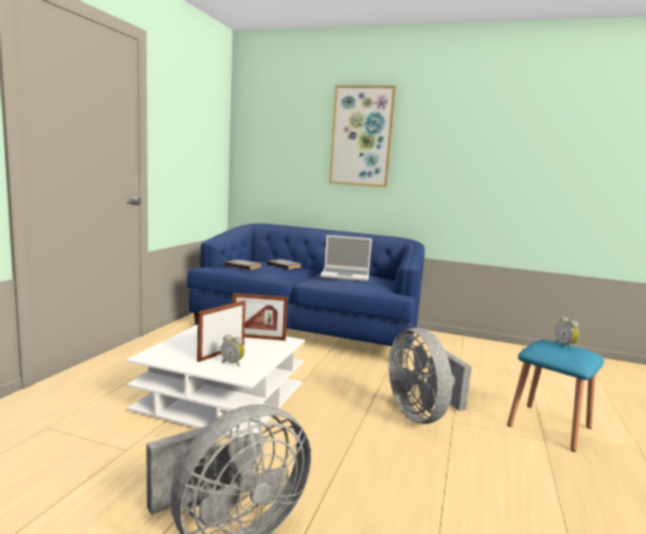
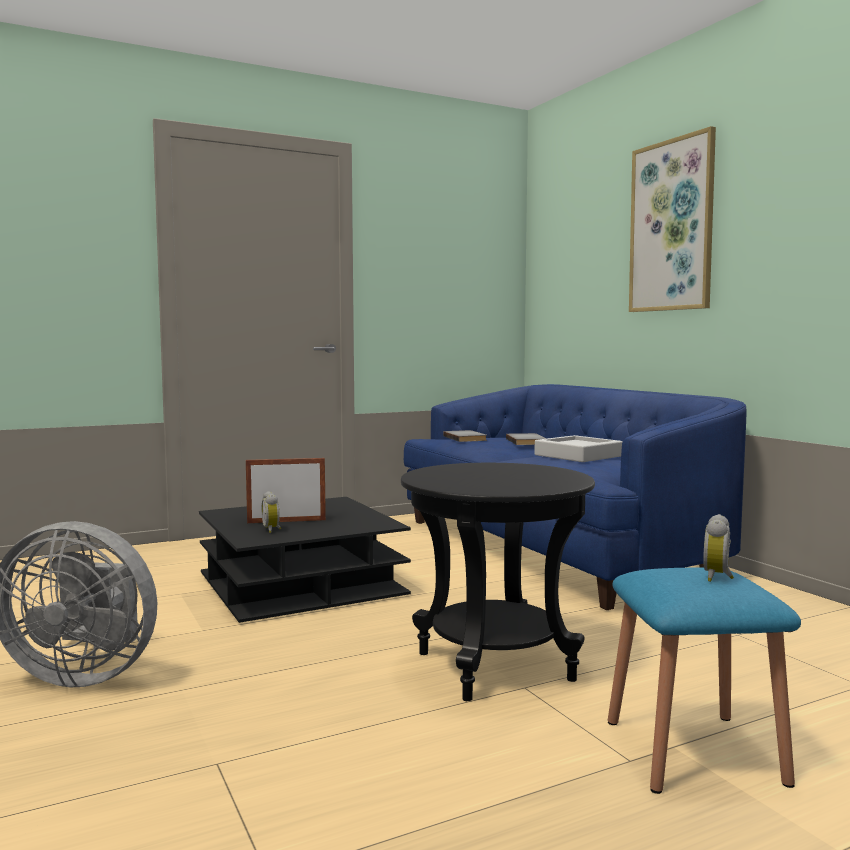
camera: 45 degrees right, 5 degrees down
white coffee table [126,324,305,438] -> black coffee table [199,497,411,623]
picture frame [233,293,288,341] -> none
laptop [321,235,372,282] -> grey tray [535,435,623,462]
grey fan [389,328,472,424] -> black side table [401,463,595,701]

